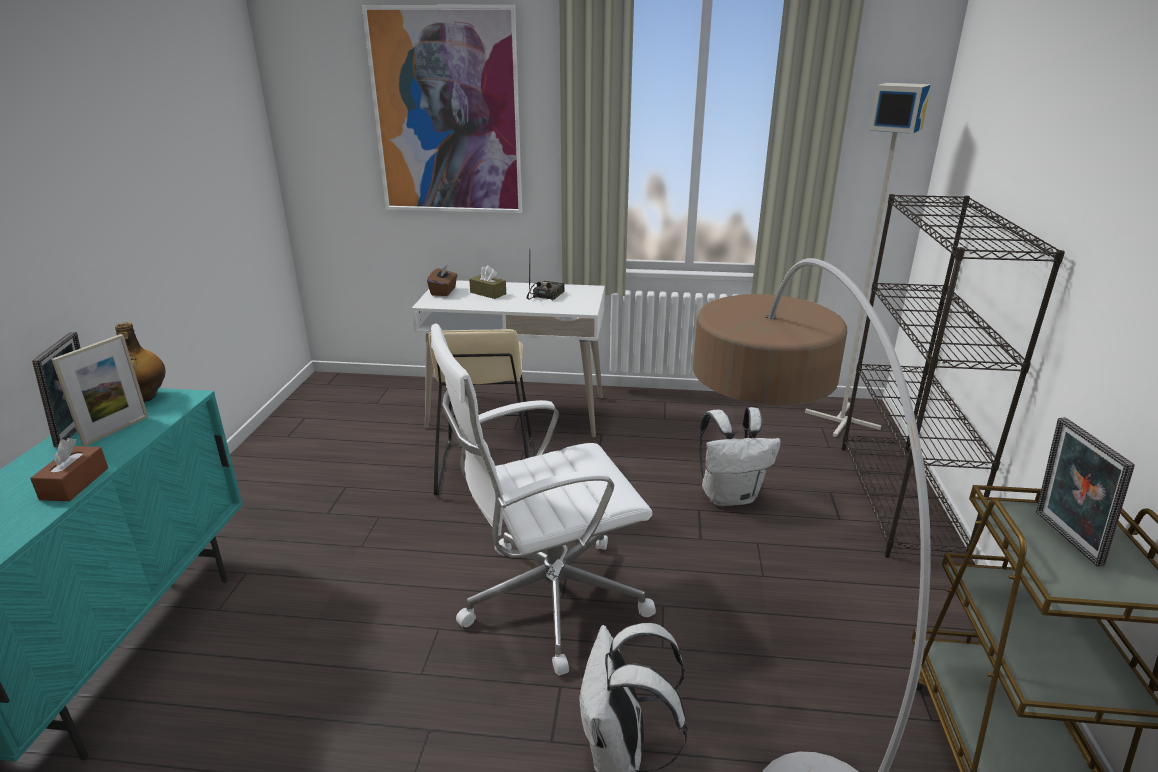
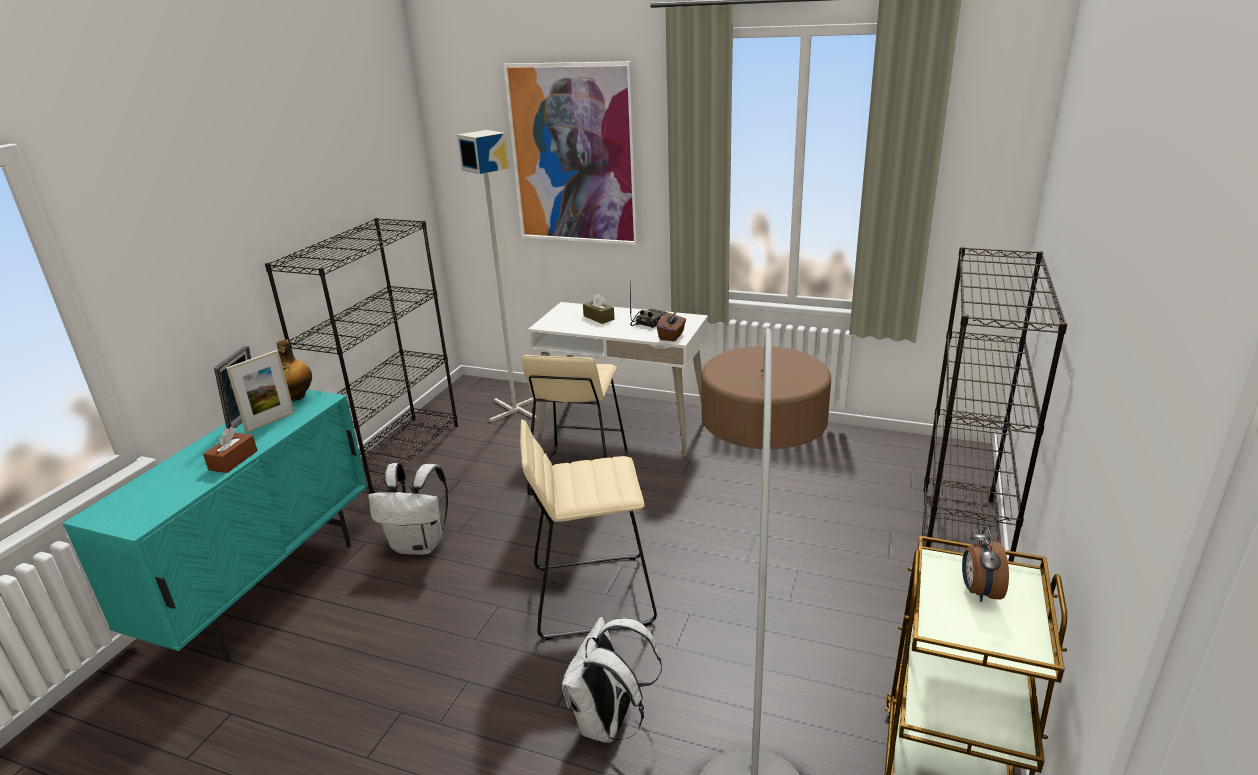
camera: 15 degrees right, 0 degrees up
brown tissue box [427,264,458,296] -> brown tissue box moved to [657,311,686,341]
white office chair [431,324,656,676] -> beige stool [520,419,657,640]
white backpack [699,407,781,506] -> white backpack moved to [368,463,448,555]
grey floor lamp [805,83,932,437] -> grey floor lamp moved to [457,130,538,422]
picture frame [1036,417,1135,566] -> alarm clock [962,527,1009,602]
none -> black bookcase [265,218,458,494]

